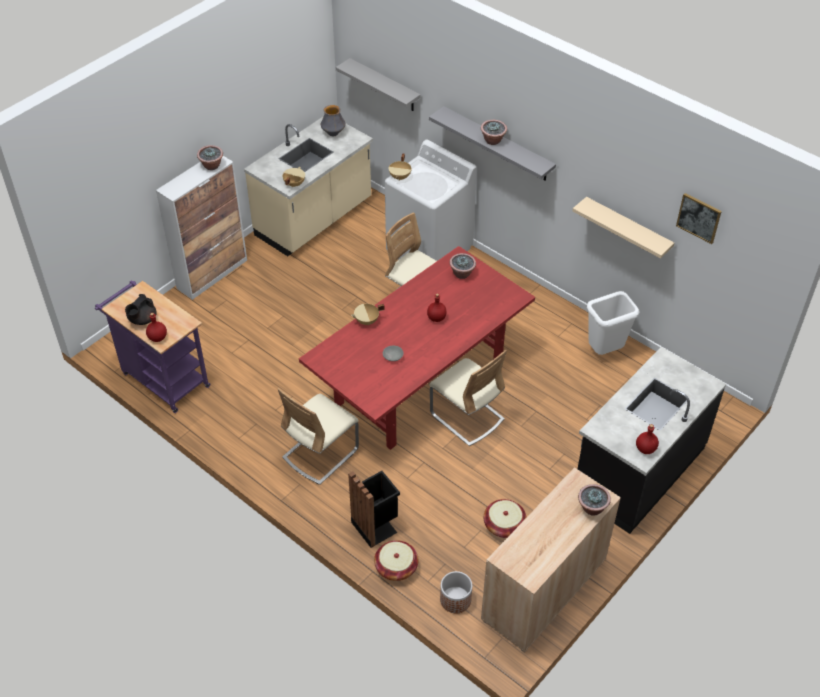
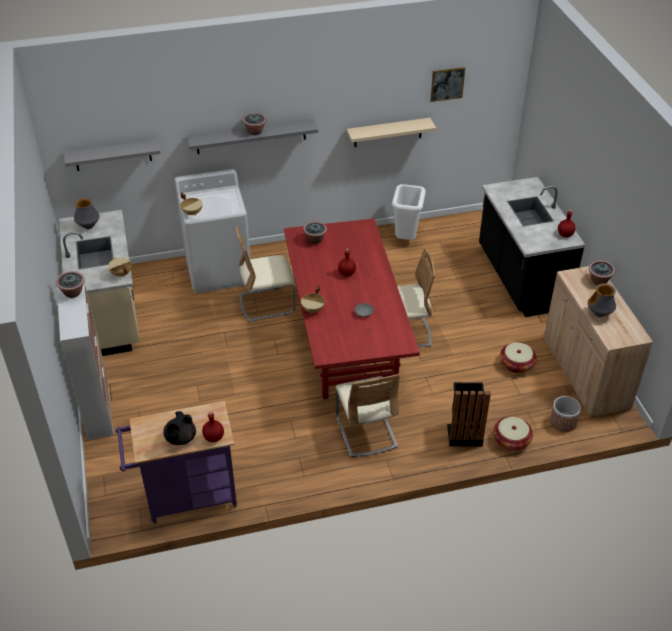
camera: 55 degrees left, 5 degrees down
black teapot [125,294,157,325] -> black teapot turned 45 degrees clockwise [163,411,196,445]
none -> vase [588,283,616,317]

